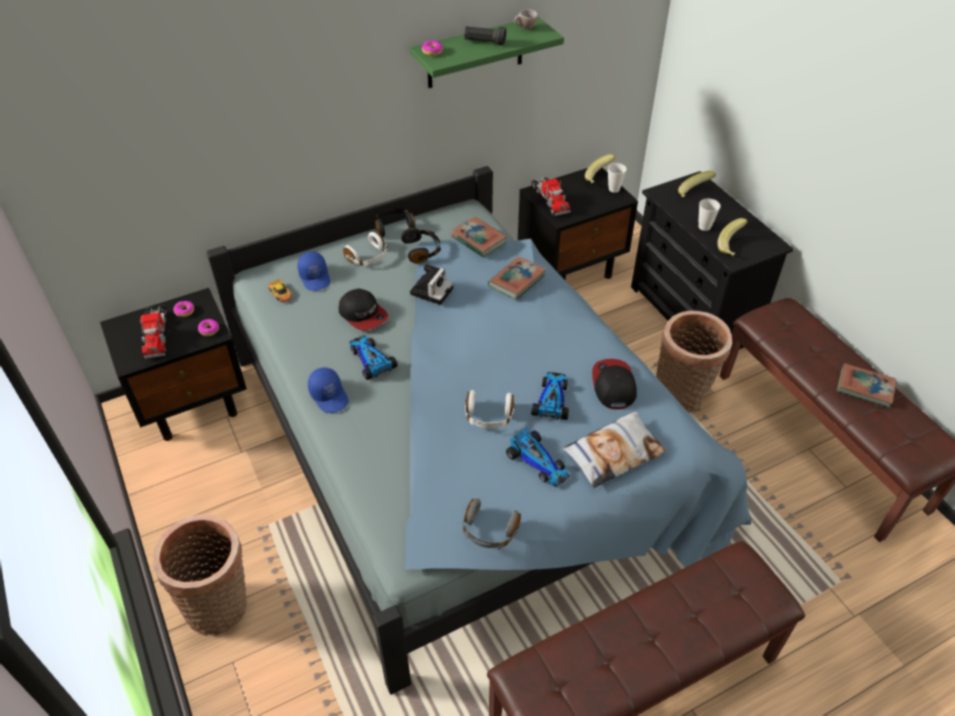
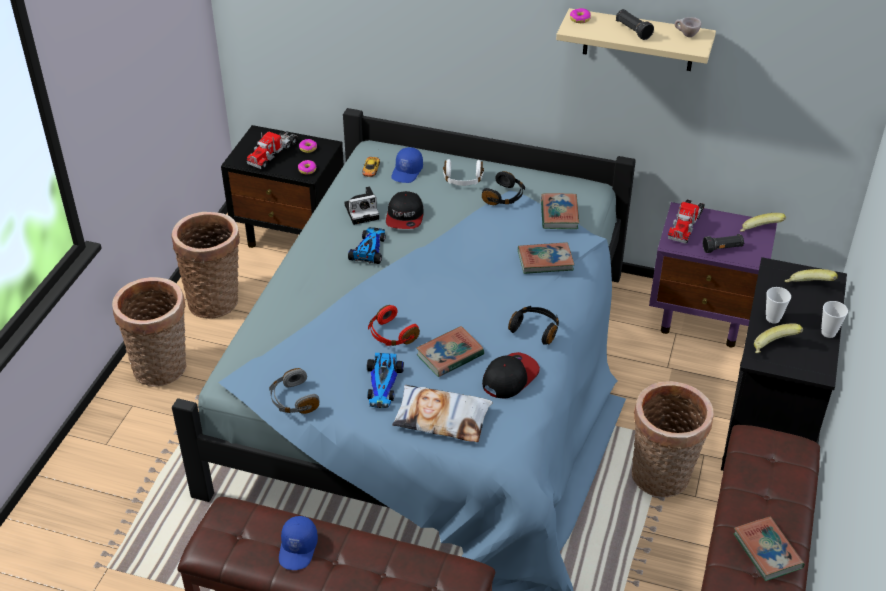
camera: 45 degrees right, 5 degrees down
blue cap [308,367,349,413] -> blue cap moved to [279,516,318,570]
black headphones [375,208,415,237] -> black headphones moved to [508,306,559,345]
green shelf [410,17,564,88] -> beige shelf [556,8,716,71]
camera [410,264,453,305] -> camera moved to [344,186,379,225]
white headphones [465,390,515,429] -> red headphones [368,305,420,346]
black nightstand [518,168,638,280] -> purple nightstand [649,202,777,347]
toy car [531,372,569,420] -> book [416,326,484,377]
cup [608,163,627,193] -> cup moved to [821,301,848,338]
none -> basket [171,212,240,319]
none -> black flashlight [703,234,744,253]

